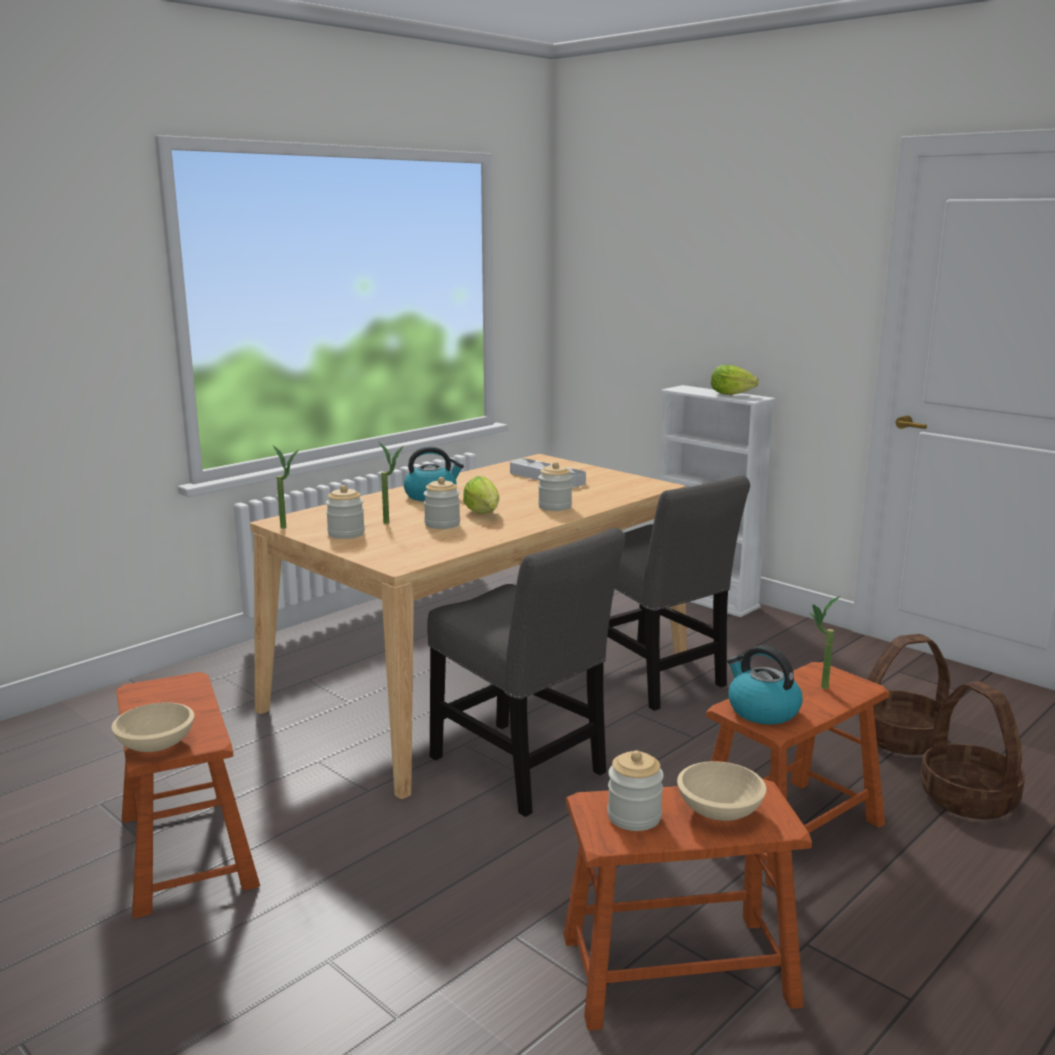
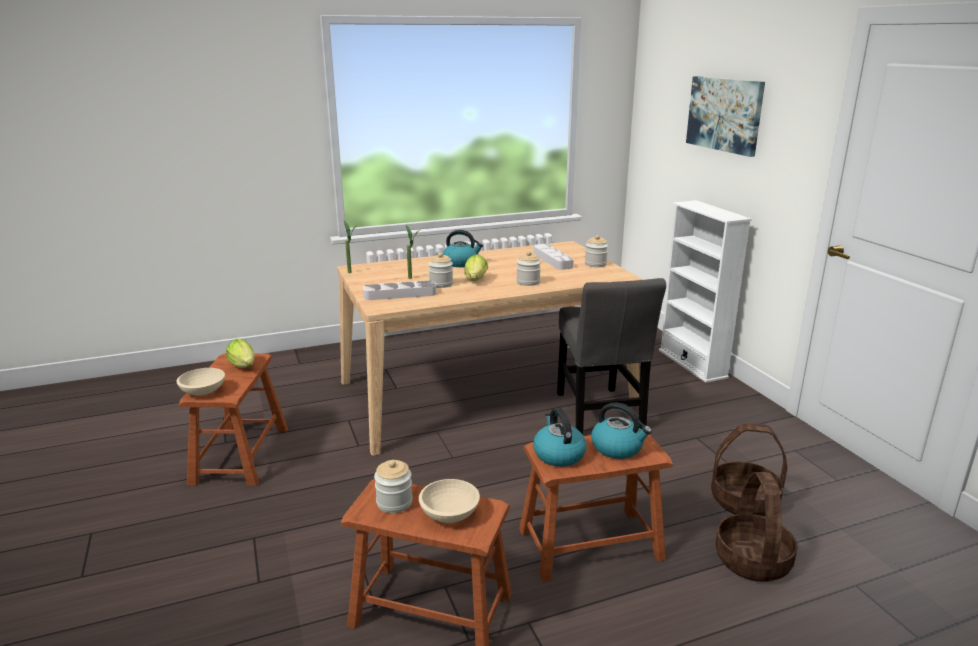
camera: 25 degrees right, 5 degrees up
jar [326,485,365,539] -> jar moved to [585,235,608,267]
grey chair [427,528,625,817] -> none
lettuce [711,365,759,395] -> lettuce moved to [226,339,255,368]
potted plant [809,596,840,689] -> kettle [591,402,652,459]
none -> grey tray [363,280,436,300]
none -> picture [686,76,765,157]

